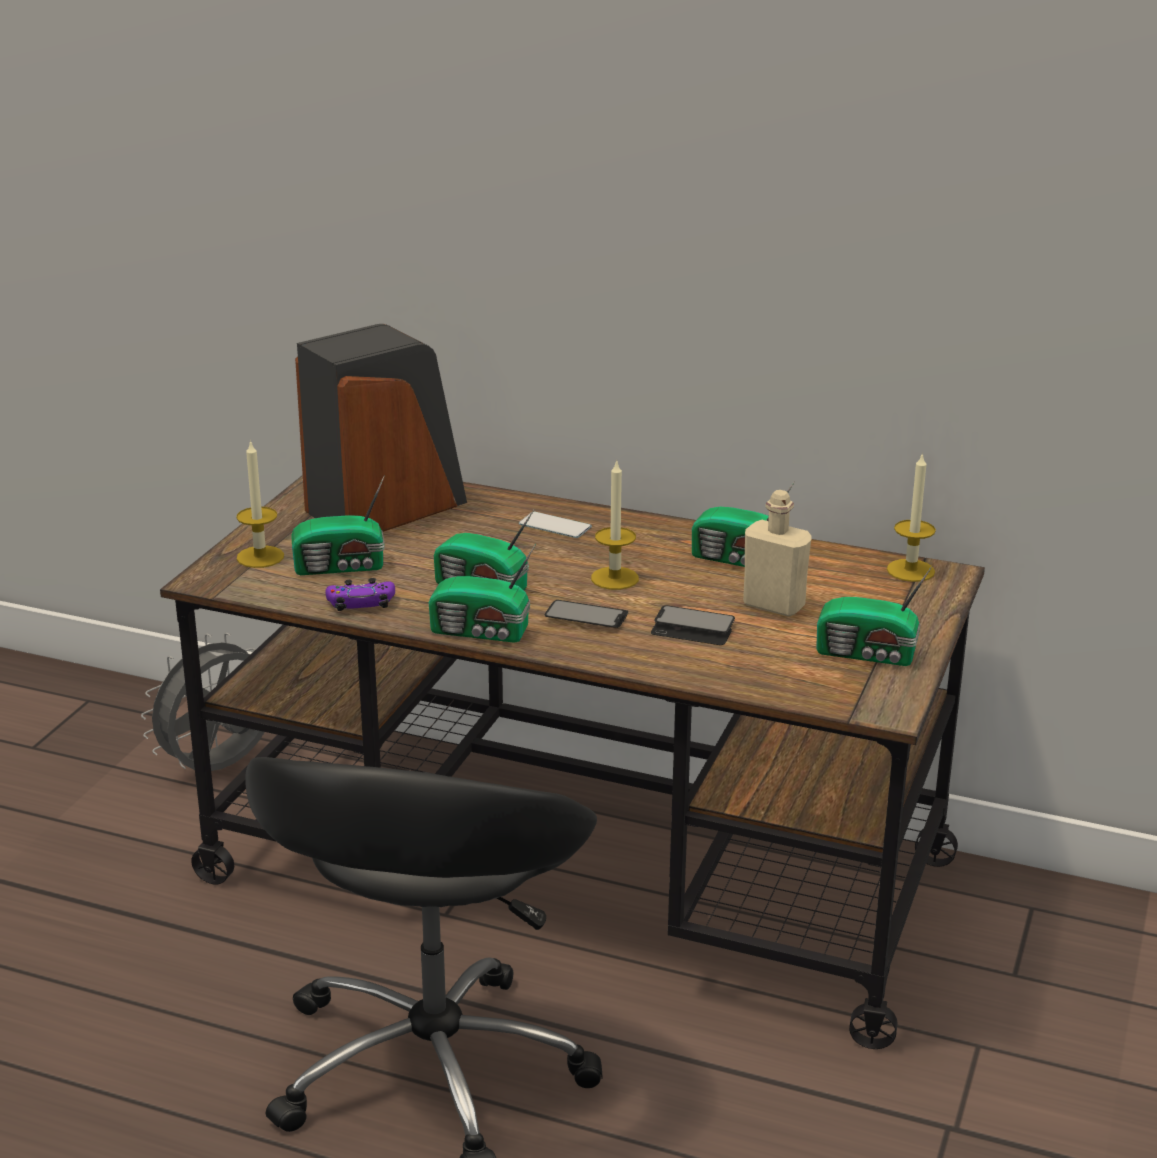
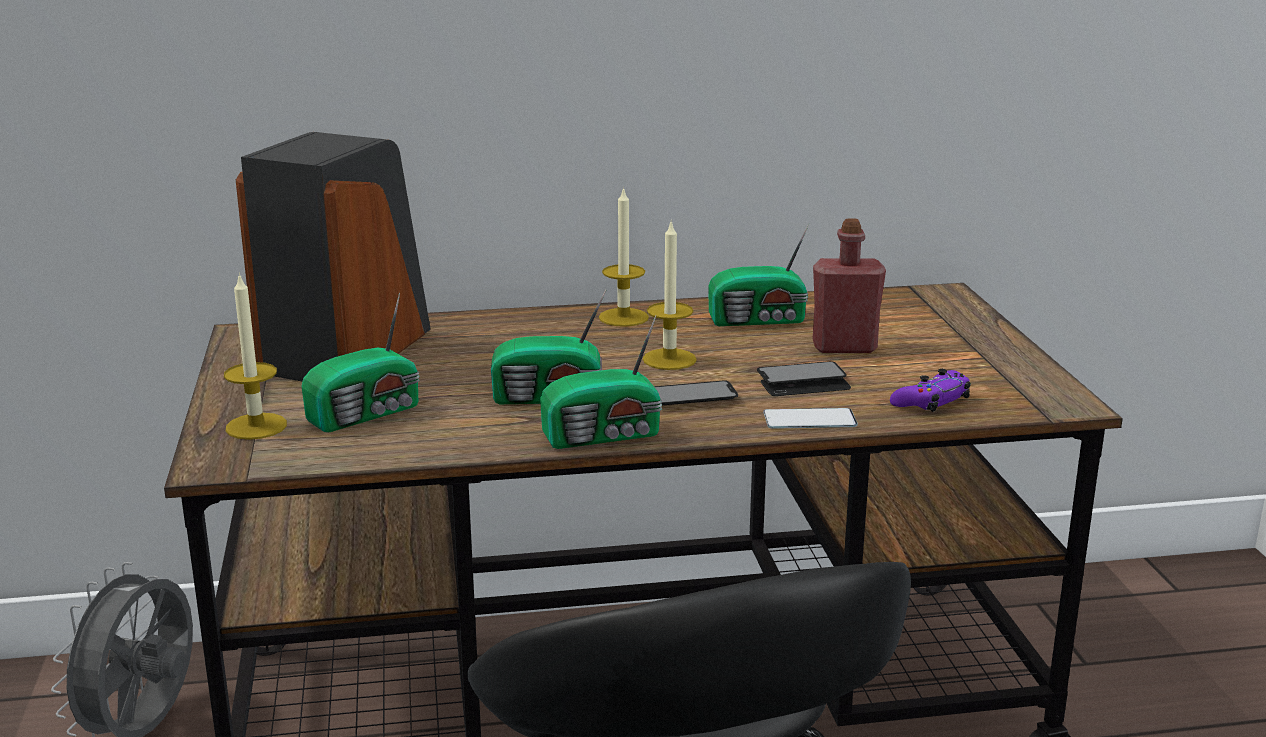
camera: 30 degrees left, 5 degrees down
purple game controller [325,578,395,611] -> purple game controller moved to [890,369,971,412]
phone [519,512,592,538] -> phone moved to [763,408,858,429]
beige bottle [743,490,812,617] -> red bottle [813,218,886,353]
radio [816,566,932,666] -> none
candle [887,452,936,582] -> candle moved to [599,187,649,327]

